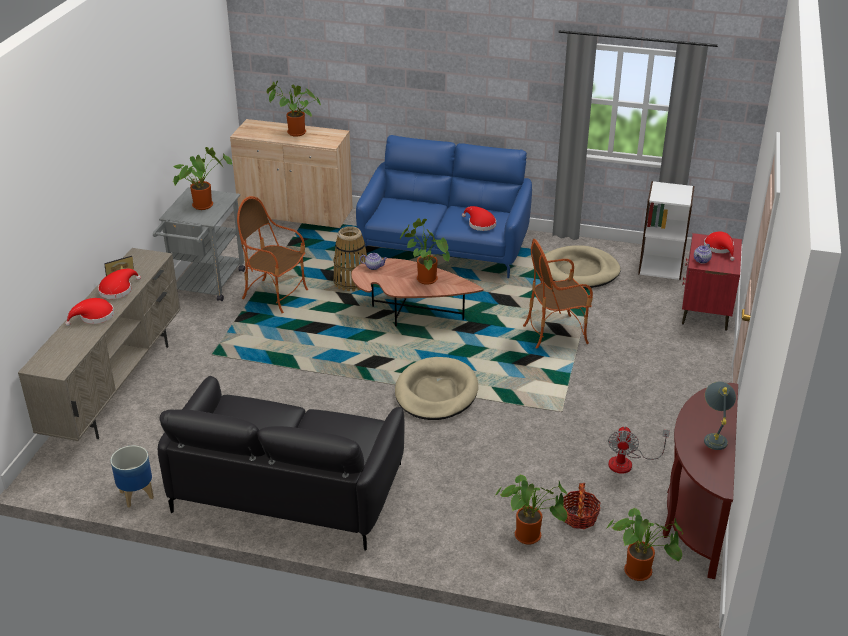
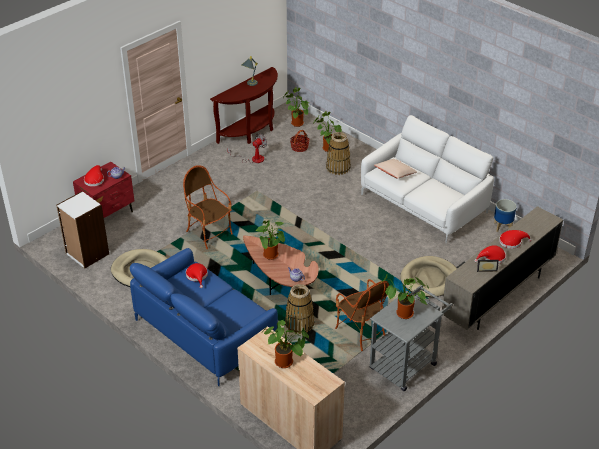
camera: 150 degrees left, 5 degrees up
black sofa [158,376,405,551] -> white sofa [361,115,494,244]
beige dog bed [395,357,478,420] -> beige dog bed moved to [400,256,457,297]
armchair [523,239,593,349] -> armchair turned 150 degrees counterclockwise [183,165,233,249]
none -> basket [326,132,351,175]
none -> beige pillow [374,159,417,178]

